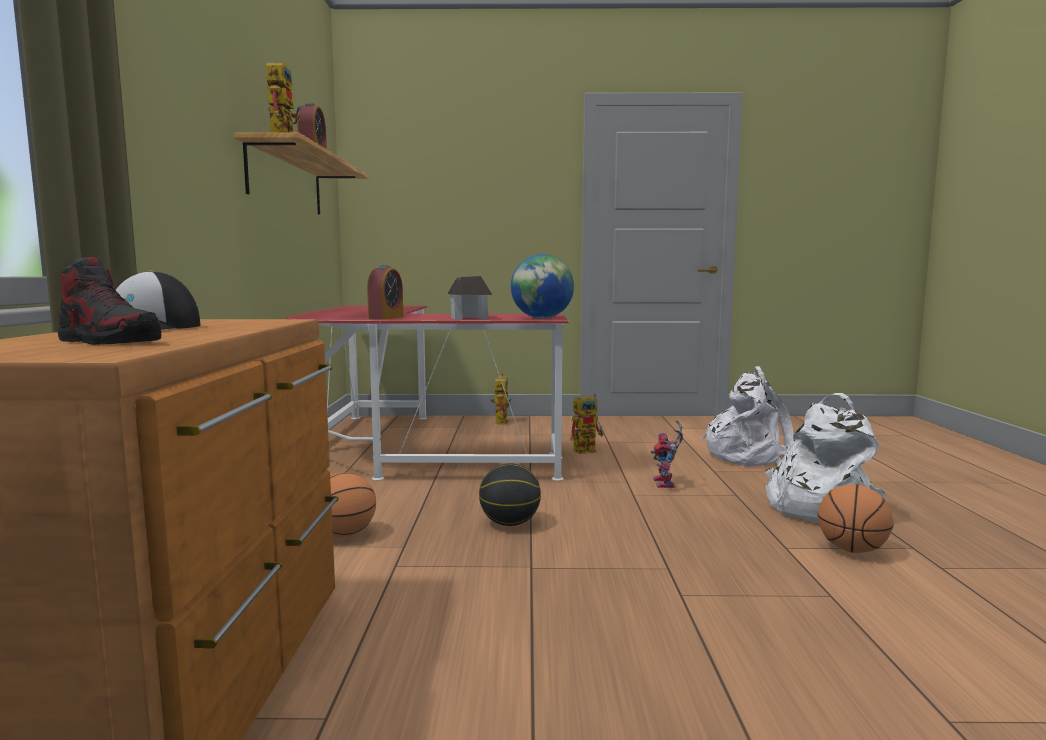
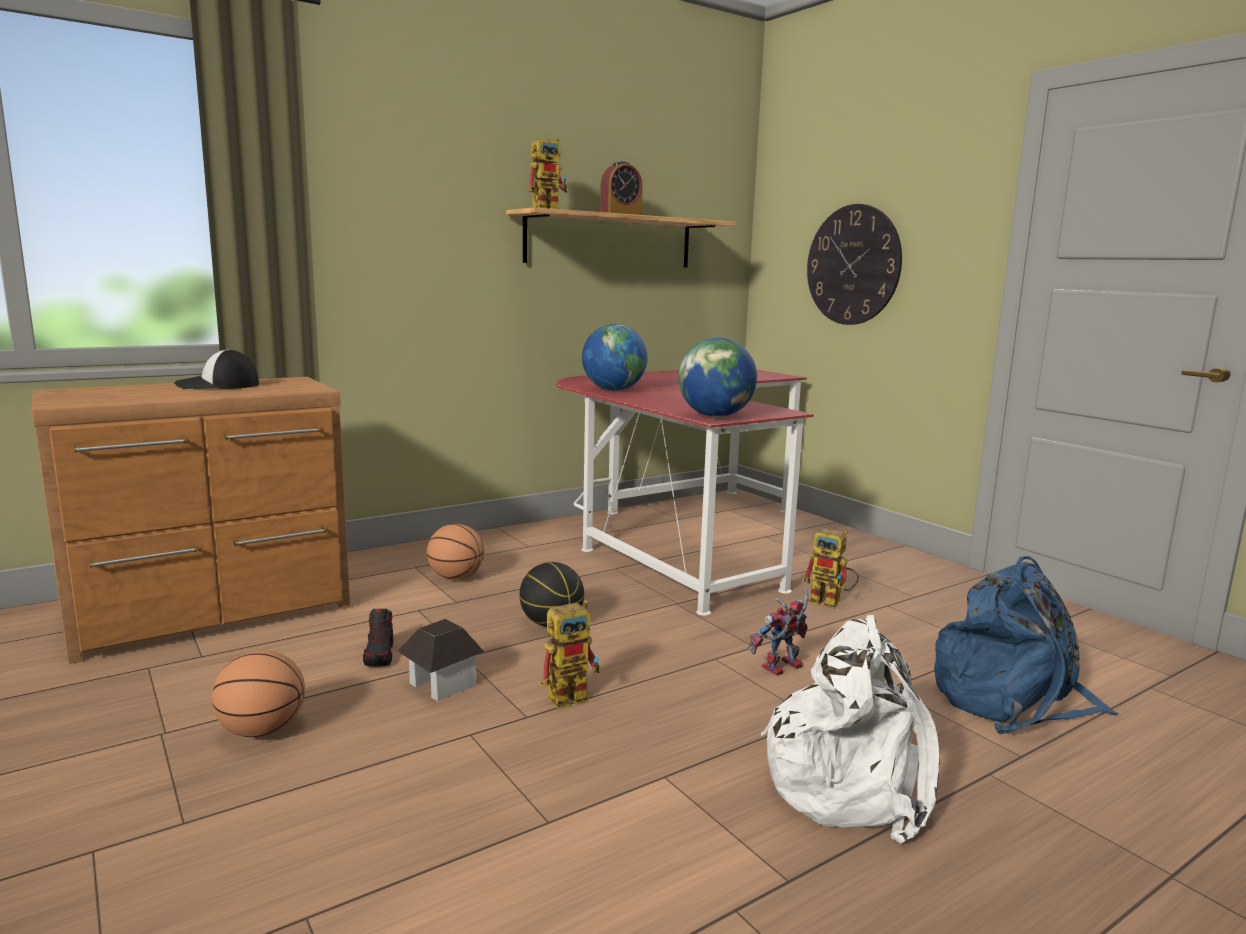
camera: 55 degrees right, 5 degrees up
shoe [58,257,161,345] -> shoe moved to [363,609,393,667]
alarm clock [367,265,403,320] -> globe [582,324,648,391]
toy house [447,276,492,320] -> toy house moved to [398,619,484,701]
toy robot [491,373,512,424] -> toy robot moved to [541,600,602,709]
white backpack [701,366,794,466] -> blue backpack [934,556,1118,735]
basketball [817,484,894,553] -> basketball moved to [212,650,305,737]
none -> wall clock [807,204,902,325]

